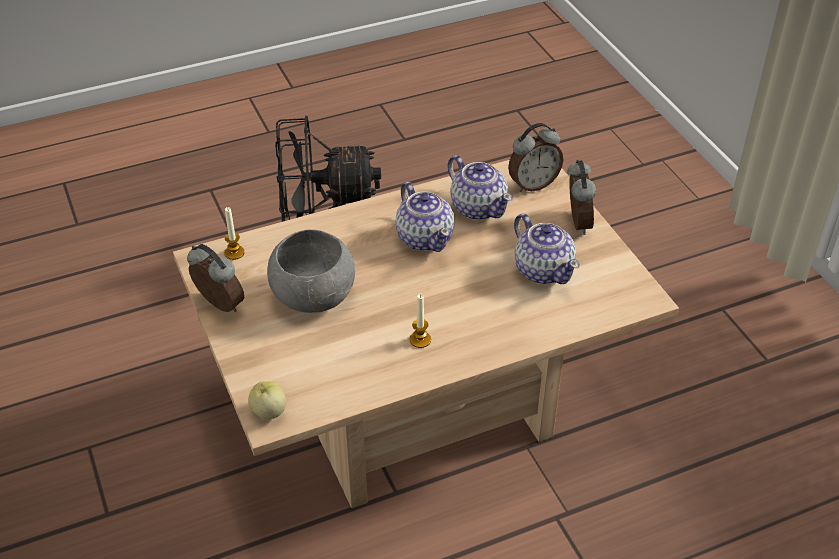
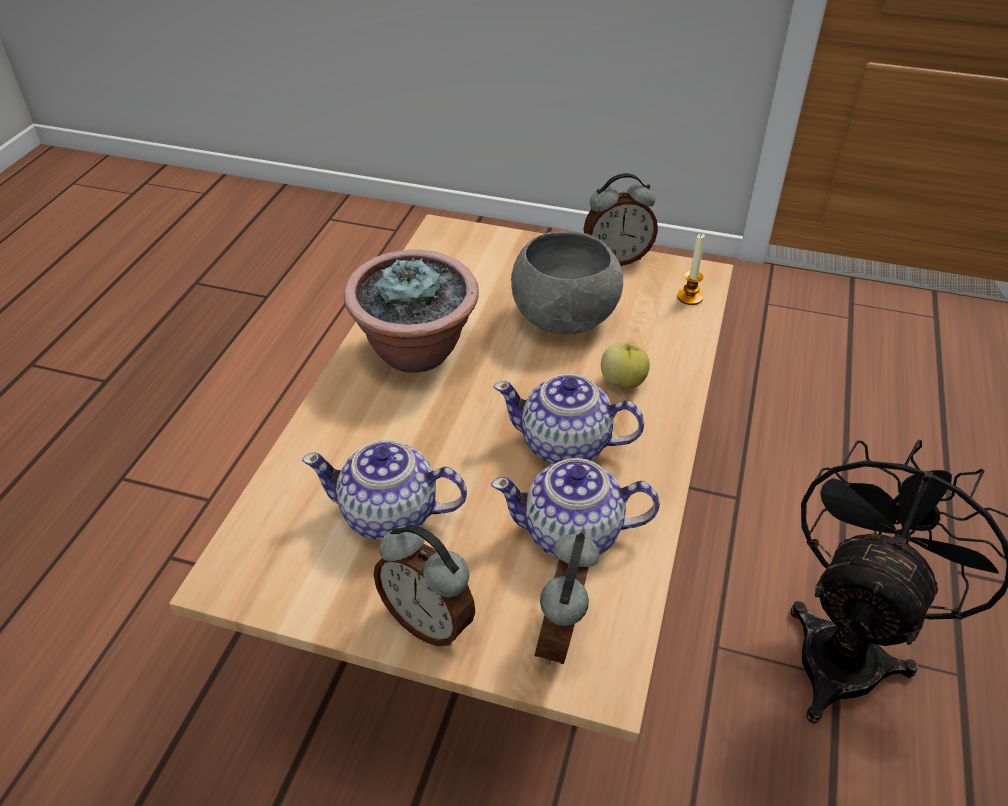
camera: 130 degrees right, 0 degrees up
apple [248,381,286,419] -> apple moved to [601,343,650,389]
candle [409,294,431,348] -> potted plant [344,250,479,373]

